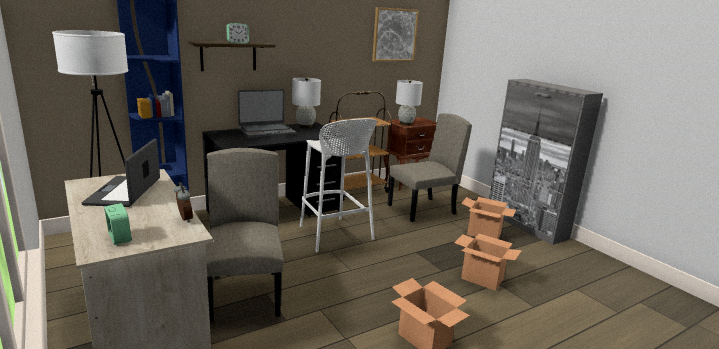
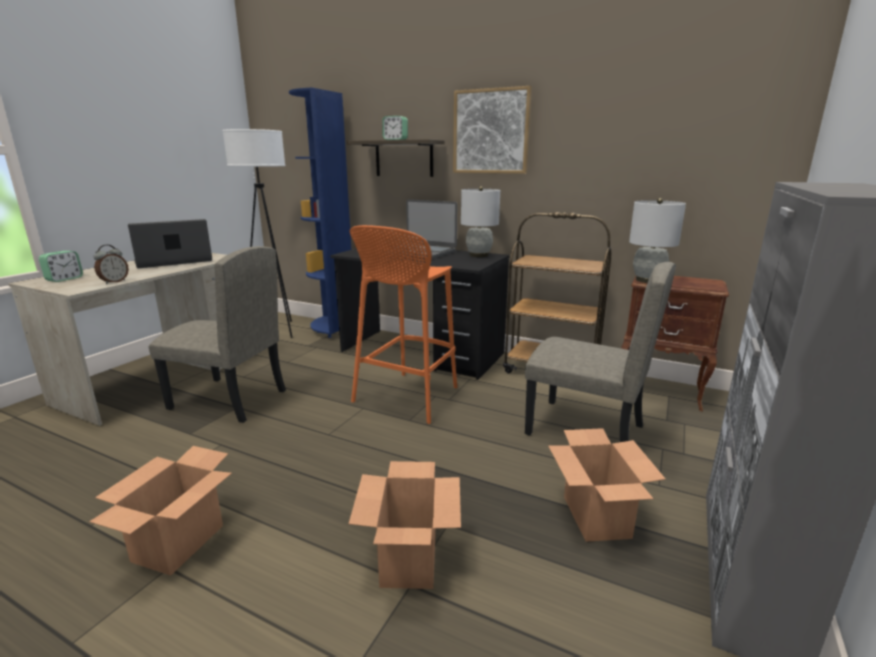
camera: 60 degrees right, 0 degrees up
beige chair [206,148,284,322] -> beige chair turned 60 degrees clockwise [148,246,286,423]
white stool [300,118,377,252] -> orange stool [349,225,457,424]
picture [372,7,419,61] -> picture moved to [453,86,532,174]

